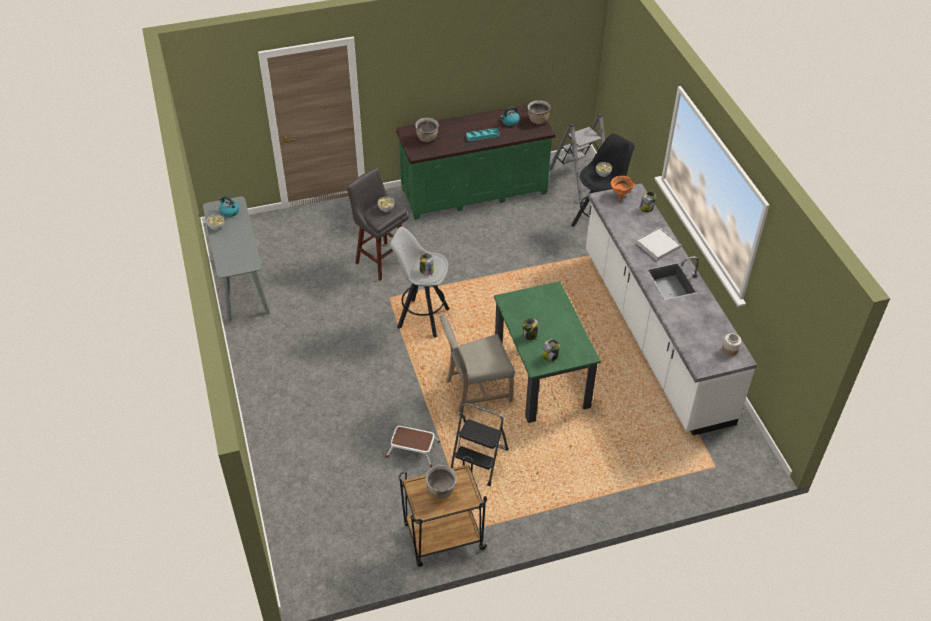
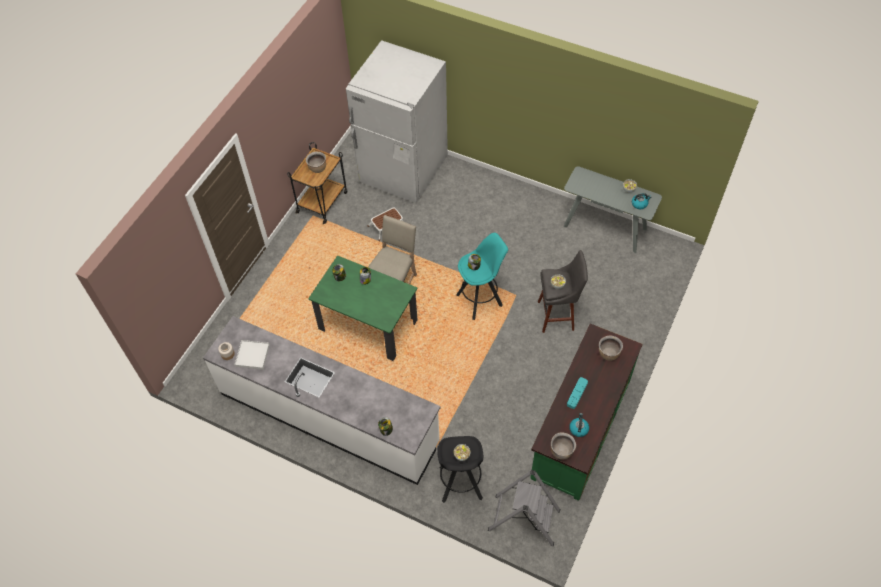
camera: 135 degrees right, 10 degrees up
grey stool [390,227,449,338] -> turquoise stool [456,233,508,320]
black step ladder [450,403,509,486] -> none
orange cooking pot [611,176,635,203] -> none
white tray [636,227,681,261] -> white tray moved to [235,340,270,370]
none -> white fridge [346,40,448,203]

